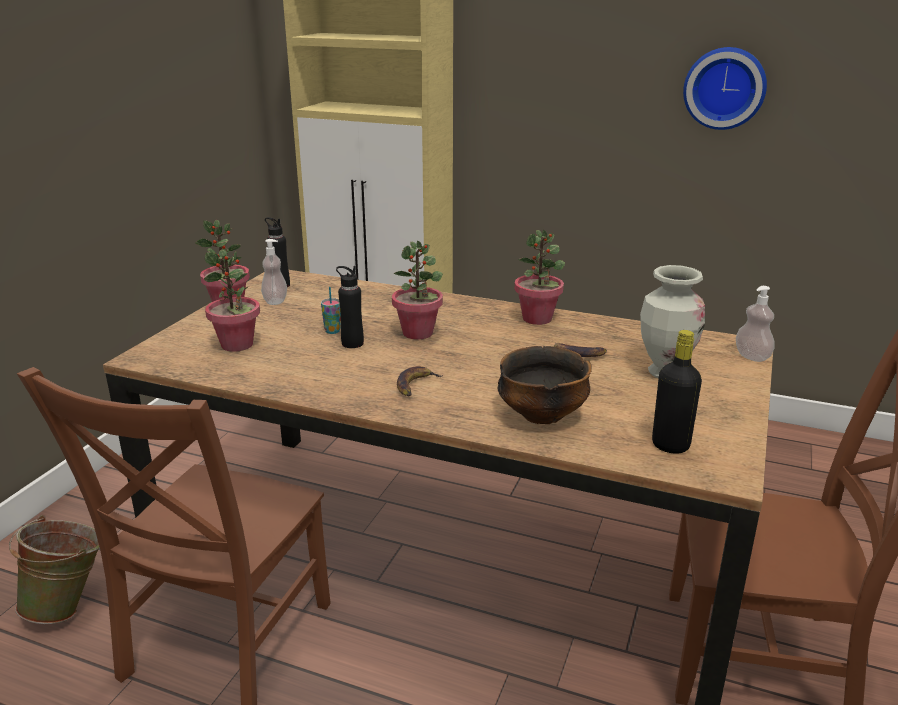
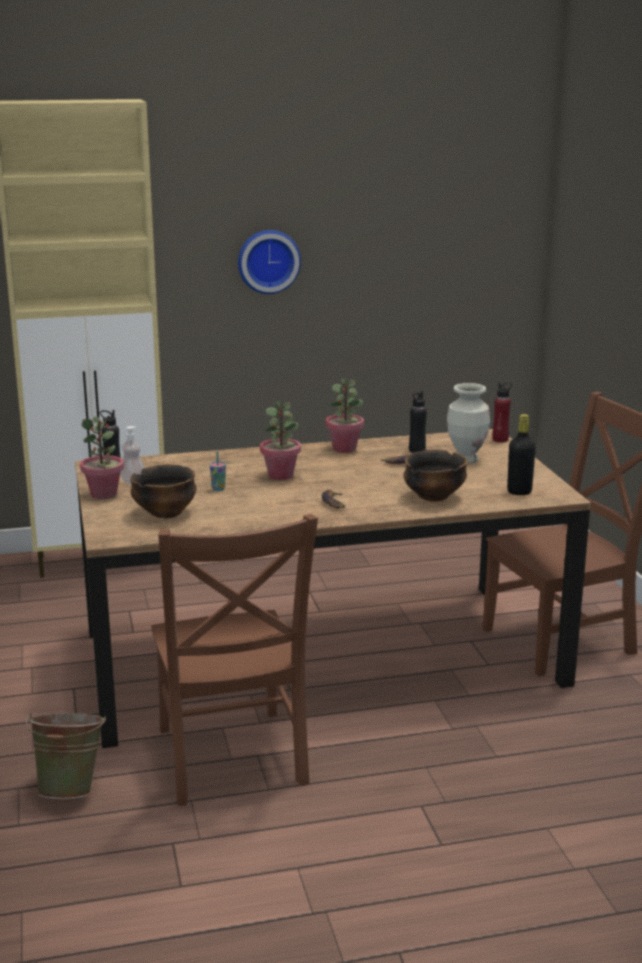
camera: 35 degrees left, 5 degrees down
potted plant [204,250,260,352] -> bowl [130,464,196,518]
black bottle [336,266,364,348] -> black bottle moved to [409,391,427,453]
wall clock [683,47,767,130] -> wall clock moved to [238,230,301,294]
soap dispenser [736,286,775,362] -> red bottle [492,382,512,442]

